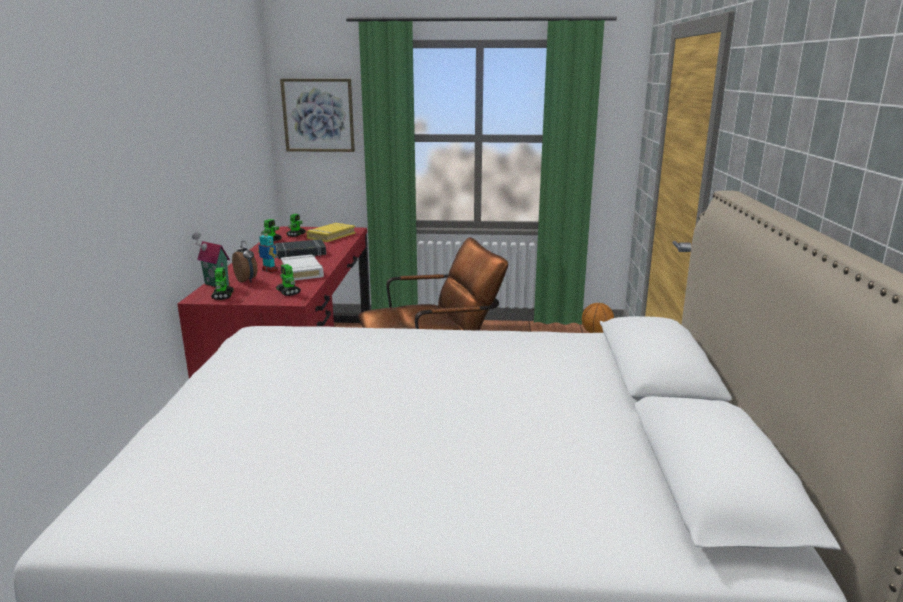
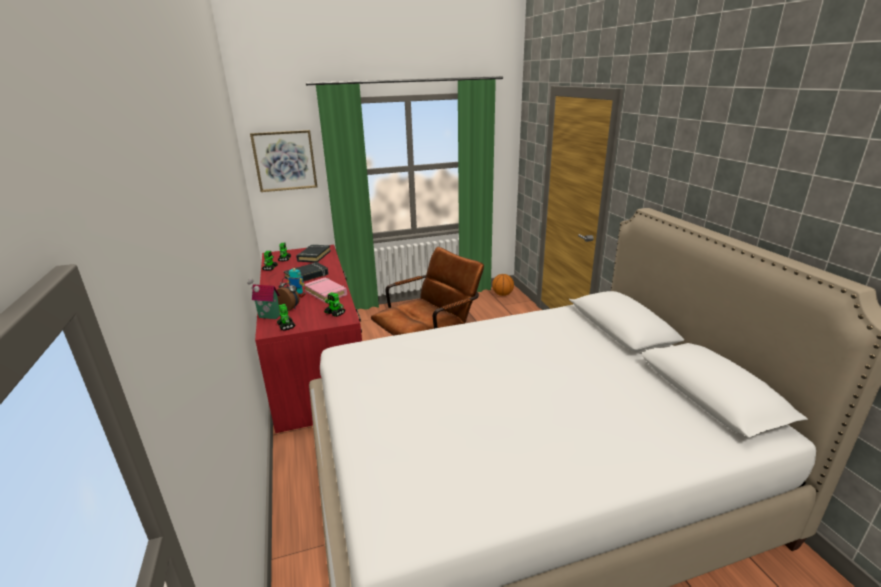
camera: 20 degrees left, 5 degrees up
white book [281,255,324,281] -> pink book [304,277,347,303]
yellow book [306,223,355,242] -> black book [296,245,331,263]

